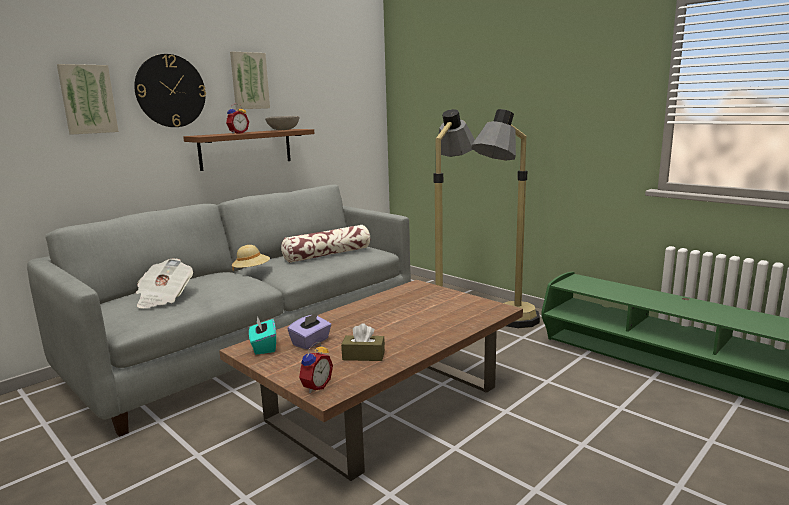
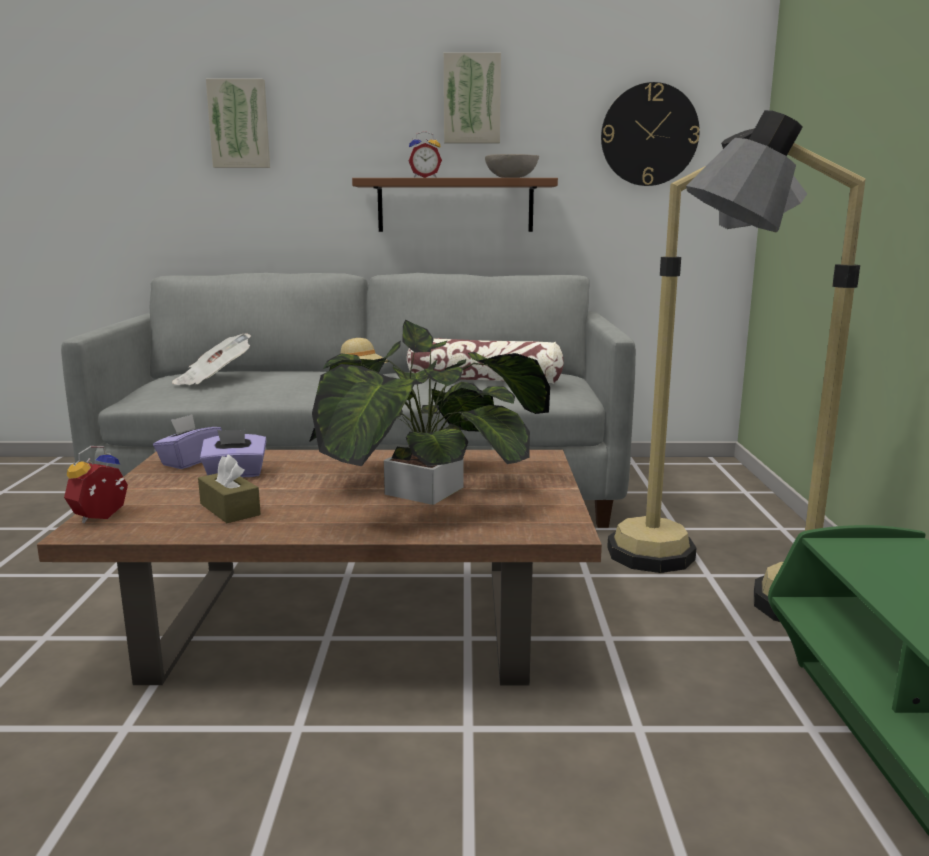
camera: 45 degrees right, 0 degrees up
wall clock [134,54,206,127] -> wall clock moved to [601,82,700,186]
turquoise tissue box [249,316,276,355] -> purple tissue box [153,414,222,469]
alarm clock [299,342,333,393] -> alarm clock turned 135 degrees clockwise [64,446,128,523]
none -> potted plant [310,319,550,505]

